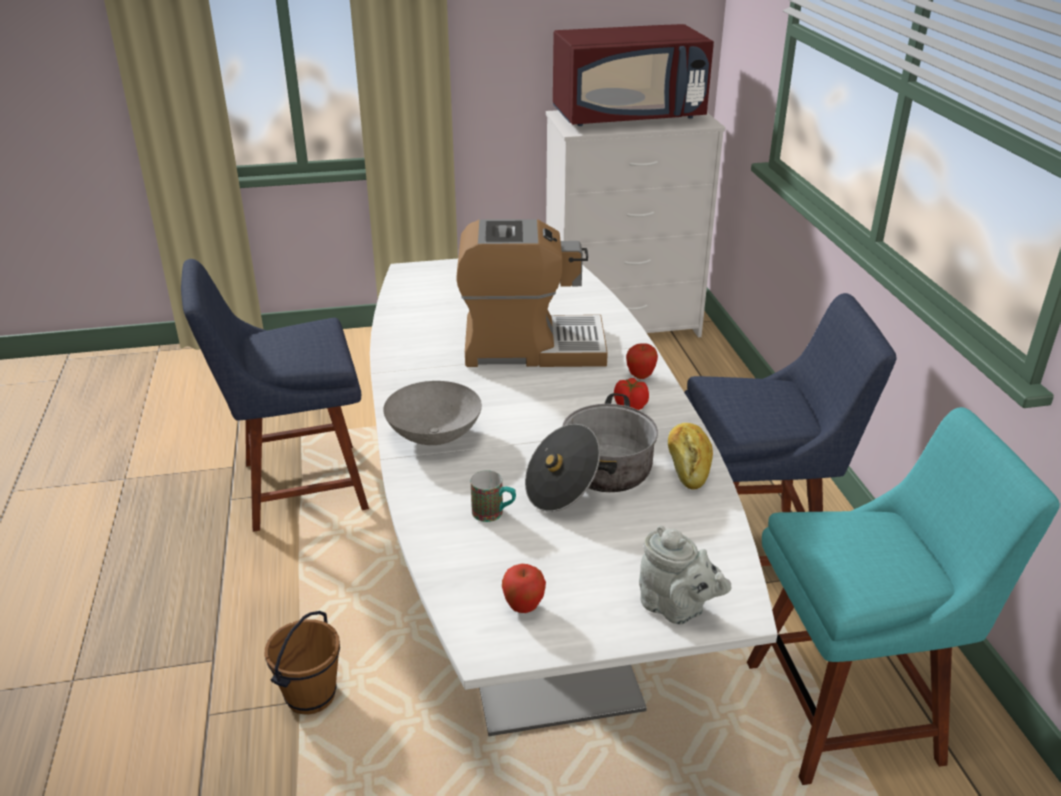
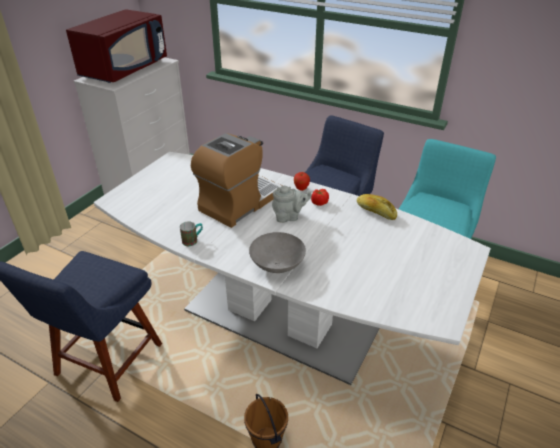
camera: 50 degrees left, 5 degrees up
mug [471,470,516,522] -> mug moved to [180,222,203,246]
apple [502,564,546,613] -> none
cooking pot [525,393,658,512] -> none
grey teapot [639,525,731,625] -> grey teapot moved to [272,186,312,223]

